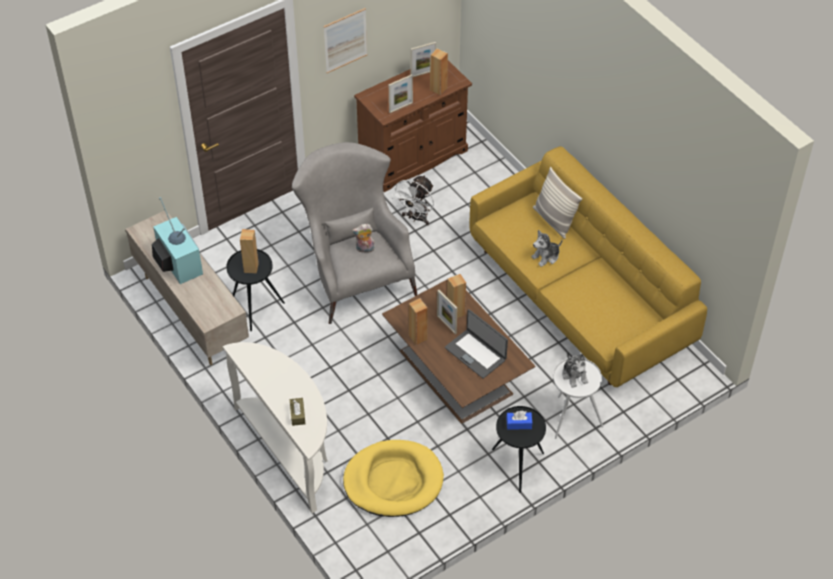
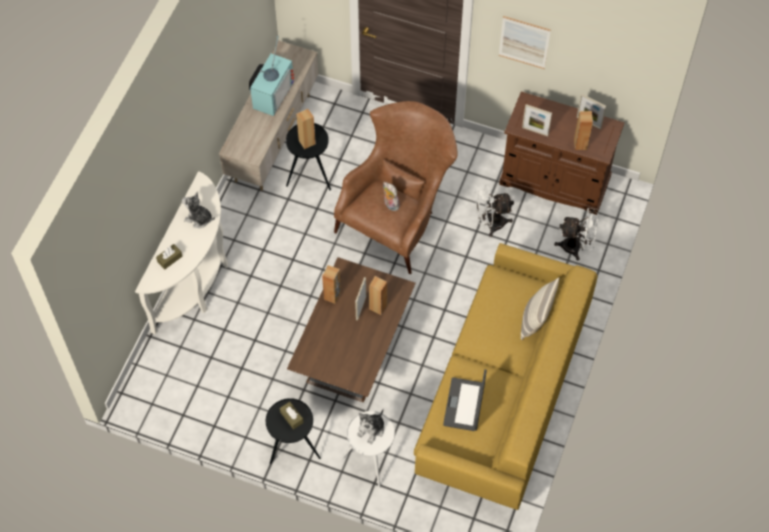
camera: 55 degrees right, 10 degrees up
grey armchair [292,142,418,324] -> brown armchair [334,101,457,274]
yellow dog bed [343,440,444,517] -> none
laptop [445,309,508,379] -> laptop moved to [443,369,487,431]
blue tissue box [506,411,532,430] -> brown tissue box [280,402,304,430]
plush toy [531,230,563,267] -> plush toy moved to [182,192,215,228]
none -> white fan [554,208,599,261]

